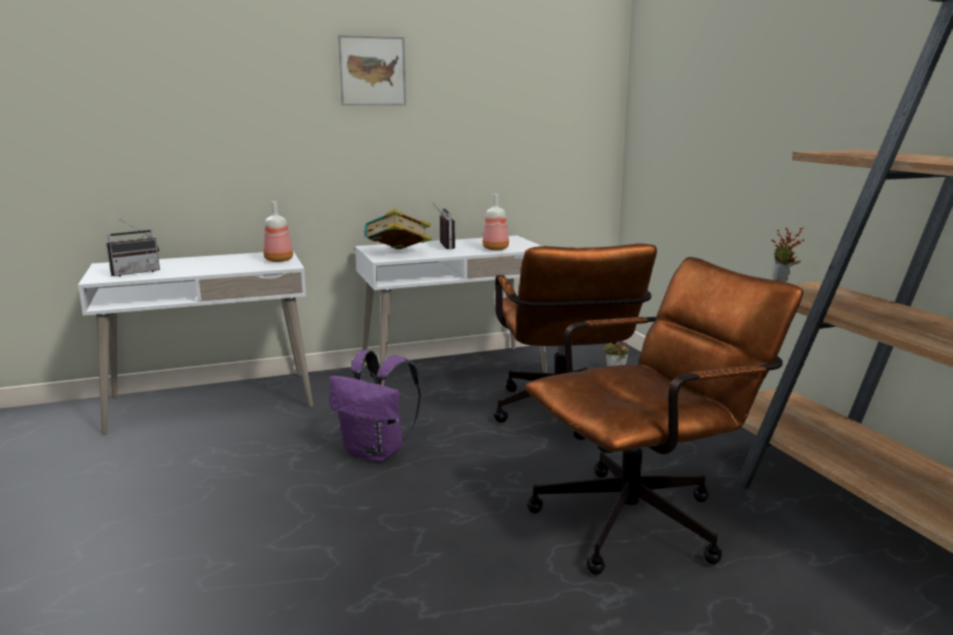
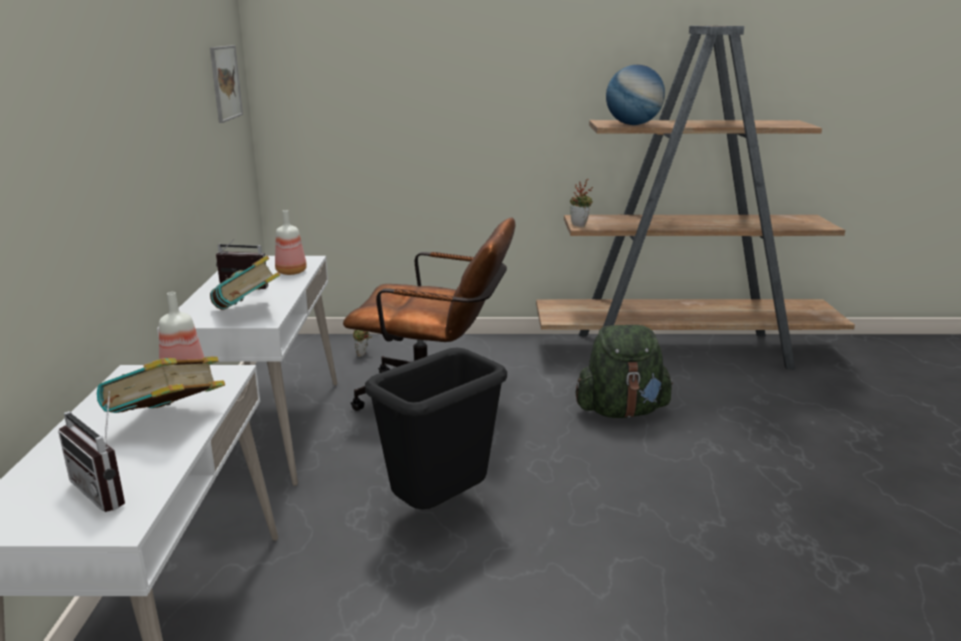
camera: 70 degrees left, 5 degrees up
radio [106,219,160,276] -> radio turned 150 degrees clockwise [58,391,125,512]
purple backpack [329,350,421,462] -> black trash can [365,348,507,509]
picture [338,35,406,106] -> picture moved to [210,45,243,123]
brown office chair [525,257,803,575] -> green backpack [576,325,673,418]
none -> book [97,356,225,413]
none -> globe [606,65,665,125]

